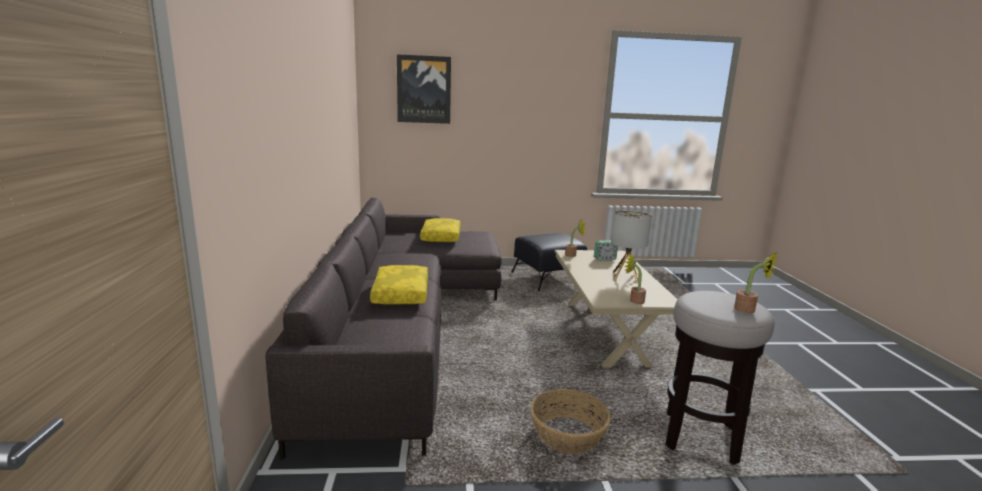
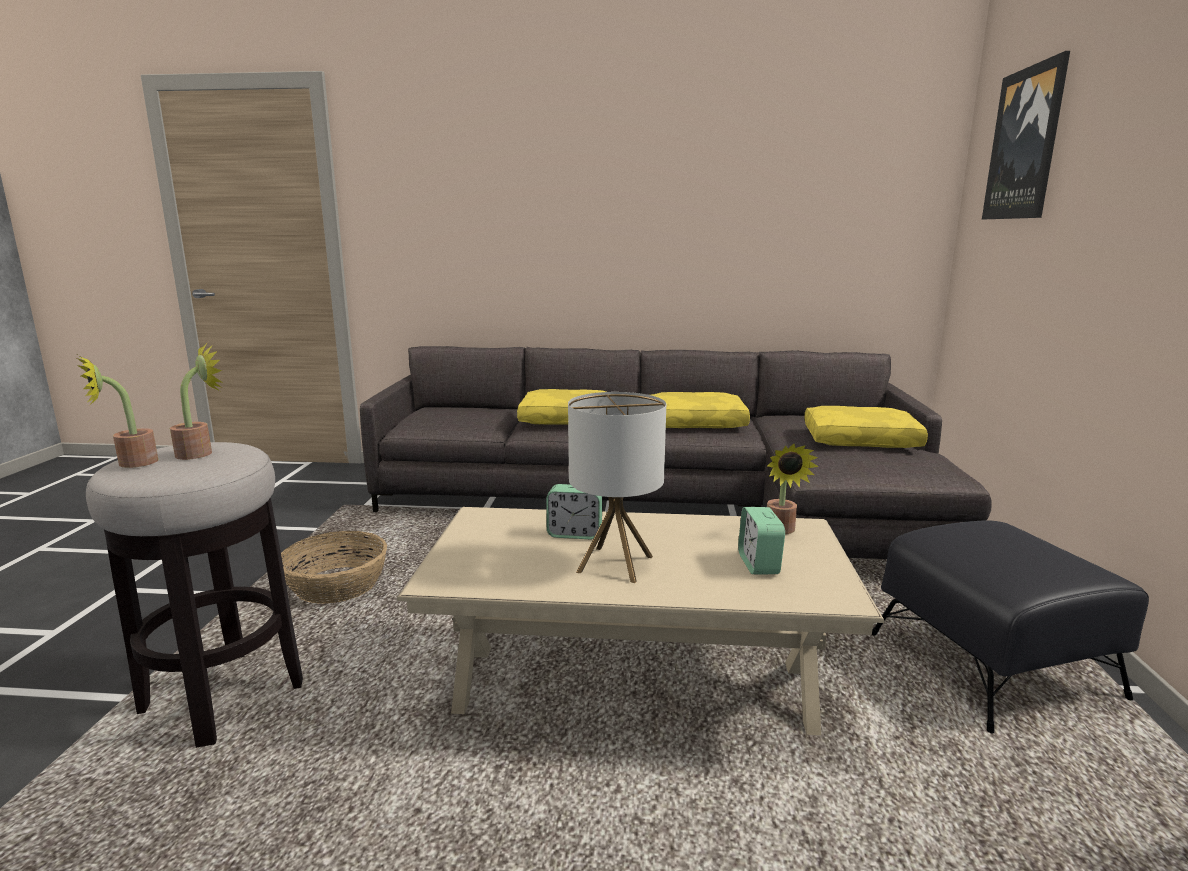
camera: 100 degrees right, 0 degrees up
potted plant [624,254,646,304] -> potted plant moved to [170,342,222,460]
none -> alarm clock [546,484,602,539]
none -> yellow pillow [652,392,750,428]

